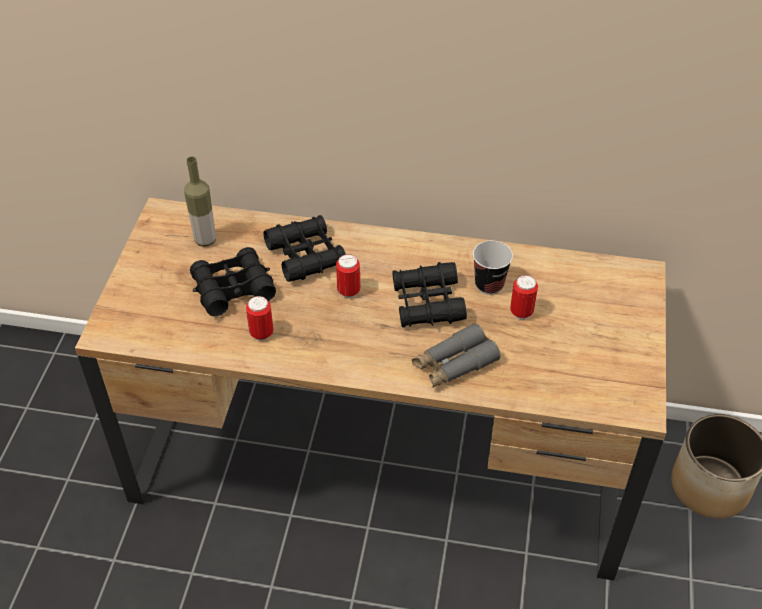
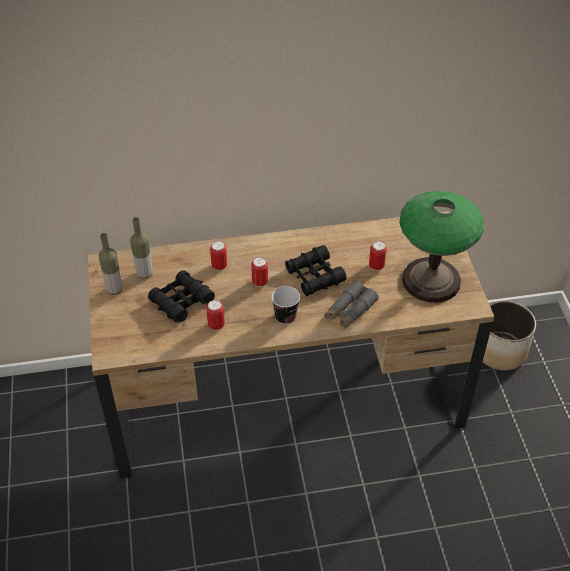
camera: 20 degrees left, 0 degrees up
black binoculars [263,215,346,282] -> can [210,241,227,271]
cup [473,241,513,295] -> cup moved to [271,286,300,324]
none -> bottle [99,233,123,295]
none -> table lamp [399,191,484,303]

